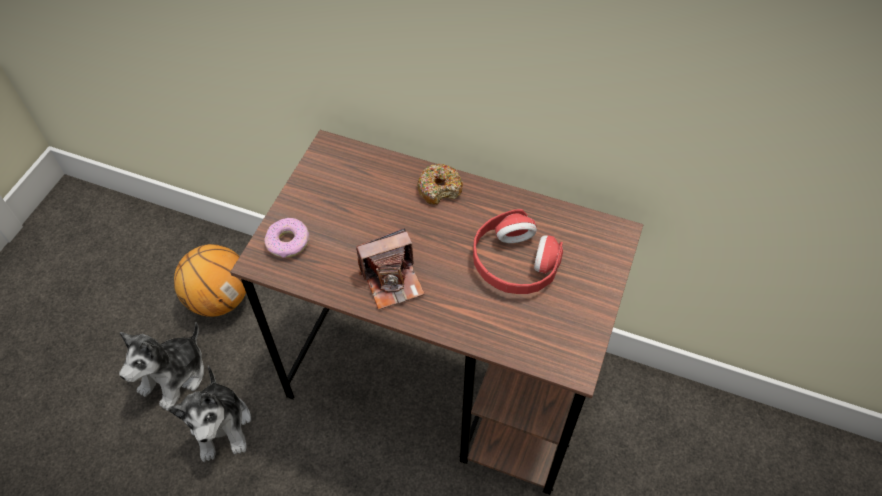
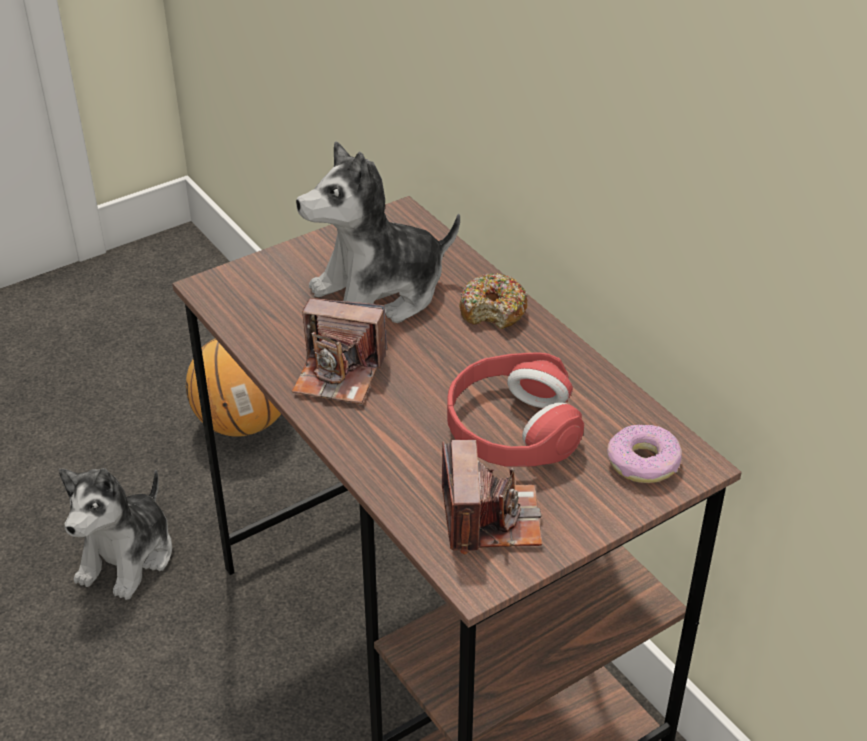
camera: 35 degrees right, 15 degrees down
plush toy [119,322,204,411] -> plush toy moved to [296,141,460,323]
donut [264,218,310,258] -> donut moved to [607,424,682,483]
none -> camera [442,440,542,555]

